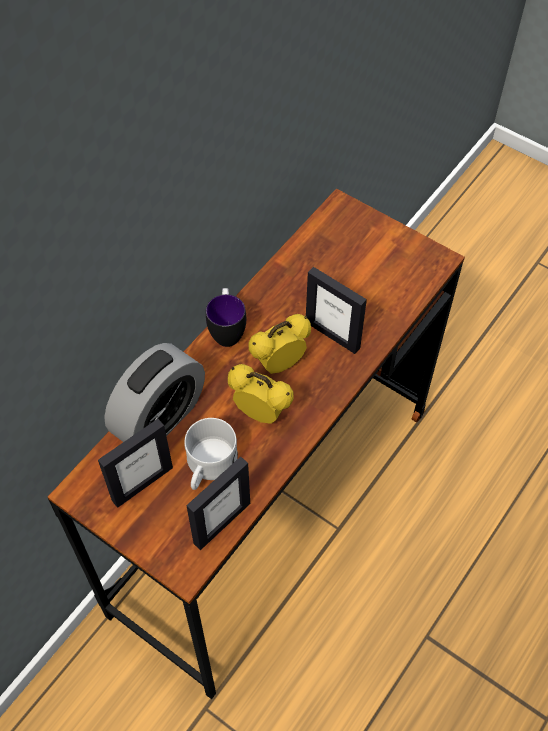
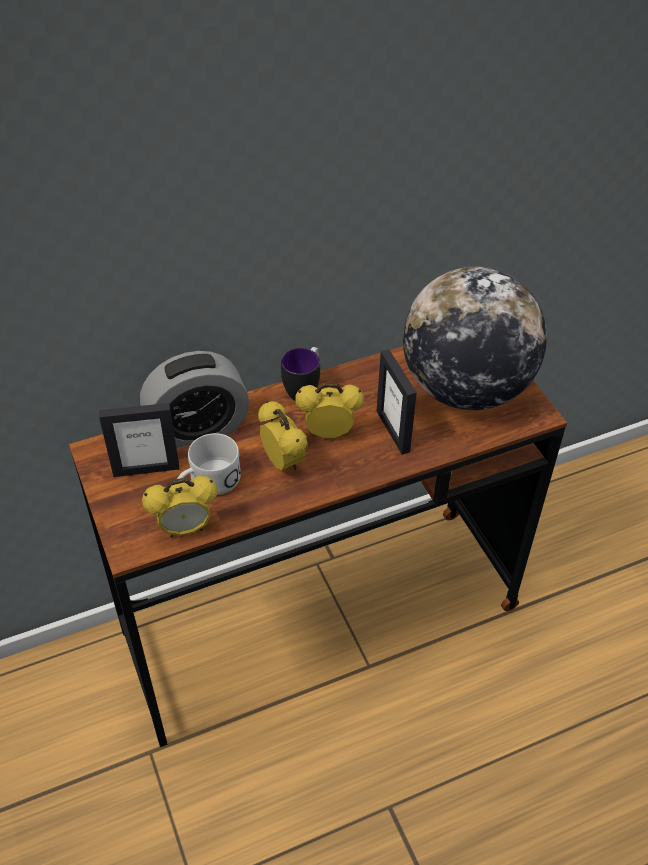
camera: 30 degrees right, 10 degrees down
picture frame [186,457,250,550] -> alarm clock [142,476,218,537]
none -> globe [403,266,547,410]

